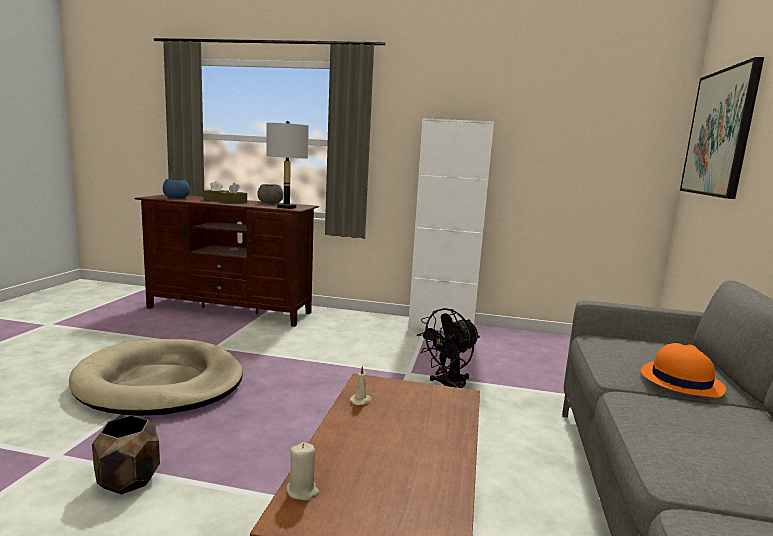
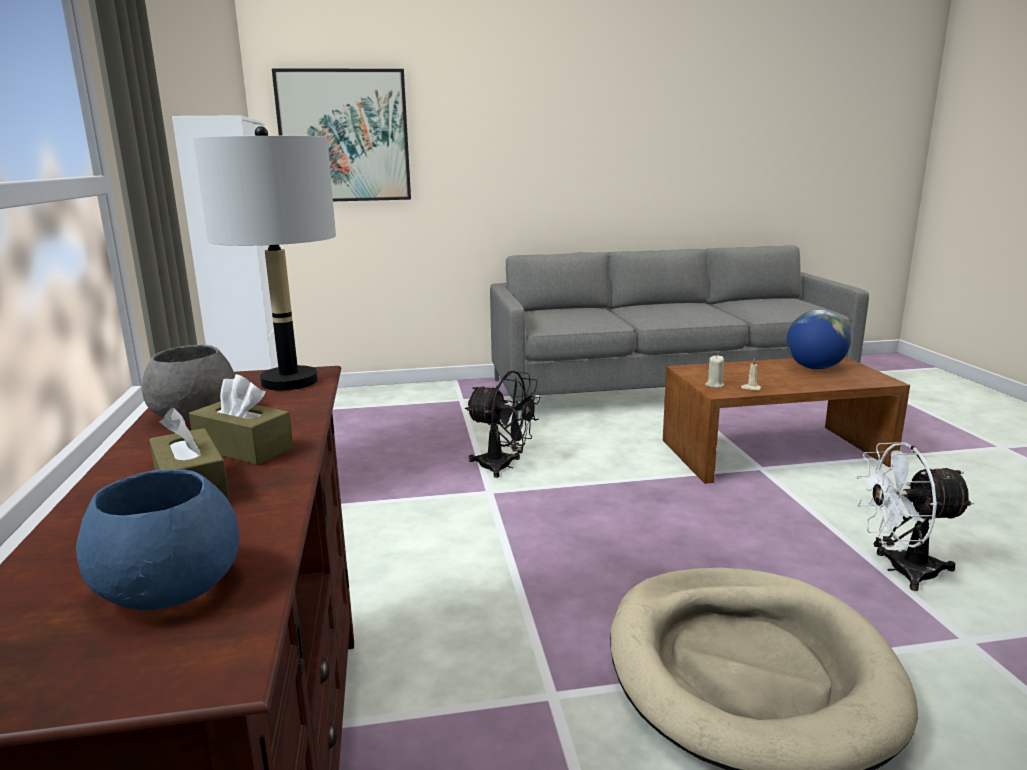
camera: 110 degrees left, 5 degrees up
brown planter [92,415,160,494] -> white fan [856,442,974,591]
beige candle [286,442,319,501] -> beige candle moved to [705,355,724,388]
orange hat [641,343,726,398] -> none
none -> globe [786,310,851,369]

